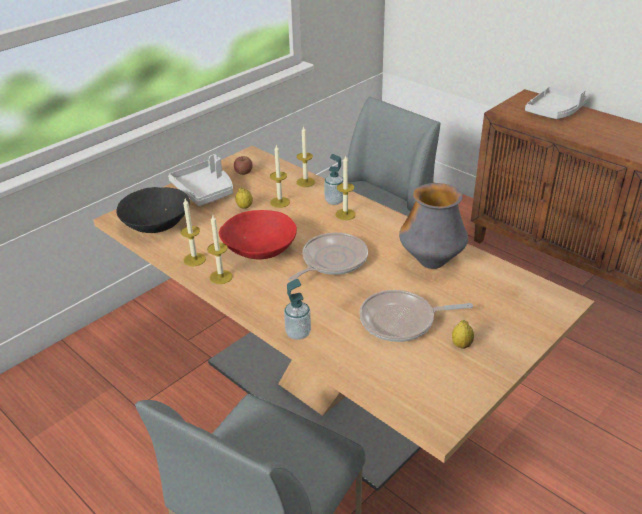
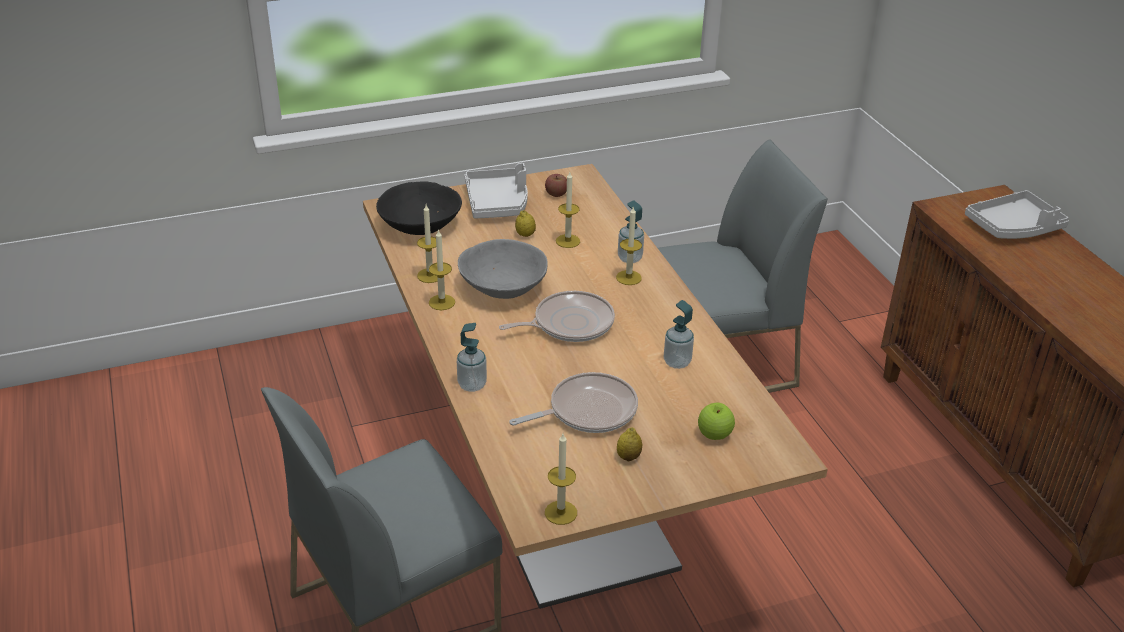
camera: 25 degrees right, 0 degrees up
red bowl [219,210,297,260] -> grey bowl [458,239,548,299]
candle [296,126,315,187] -> candle moved to [545,434,577,525]
frying pan [360,290,473,342] -> frying pan turned 135 degrees clockwise [509,372,638,433]
vase [399,183,468,269] -> soap dispenser [664,300,694,369]
none -> apple [698,403,735,440]

